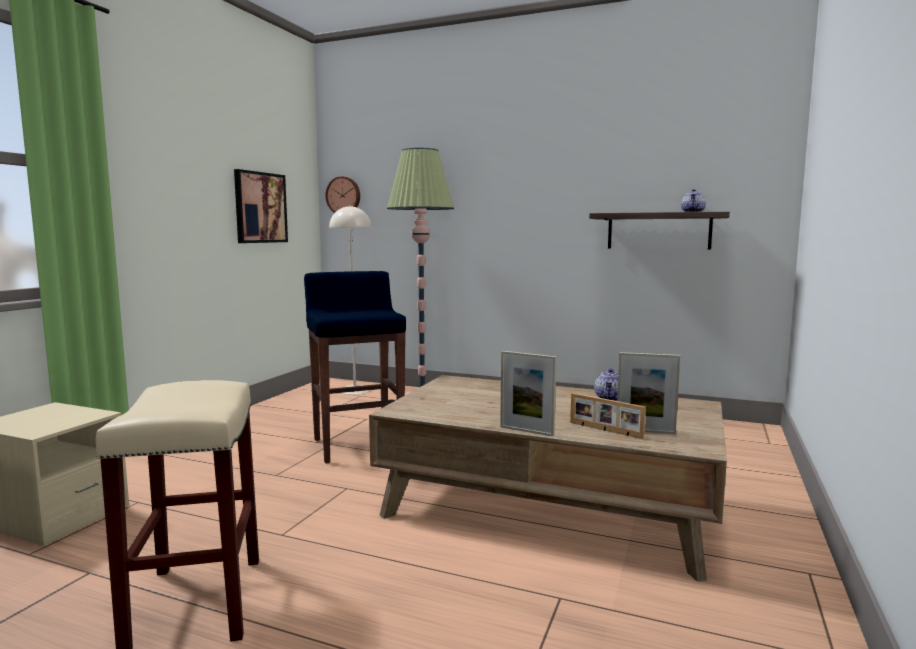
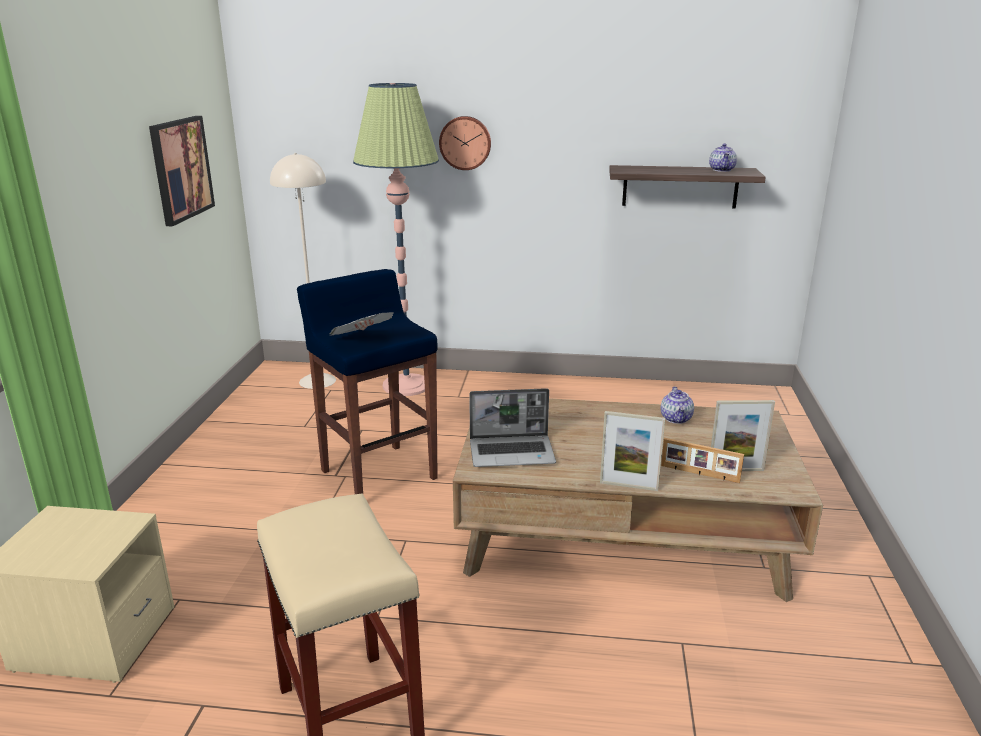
camera: 15 degrees left, 15 degrees up
wall clock [325,176,360,213] -> wall clock moved to [439,116,491,170]
none -> newspaper [329,312,393,336]
none -> laptop [469,388,556,467]

